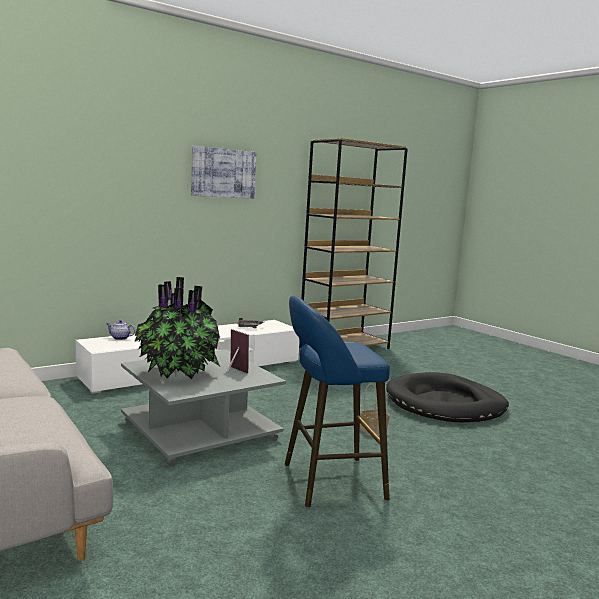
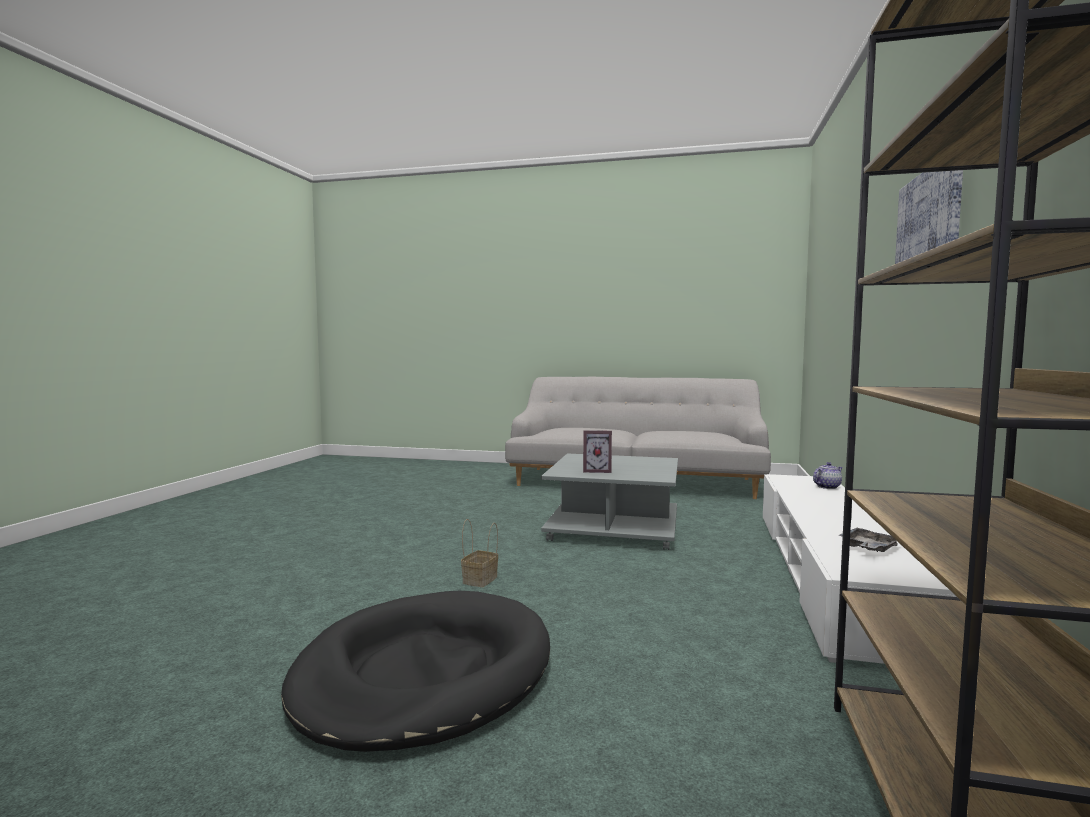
camera: 140 degrees right, 5 degrees down
potted plant [134,277,220,379] -> none
blue stool [285,295,390,507] -> none

